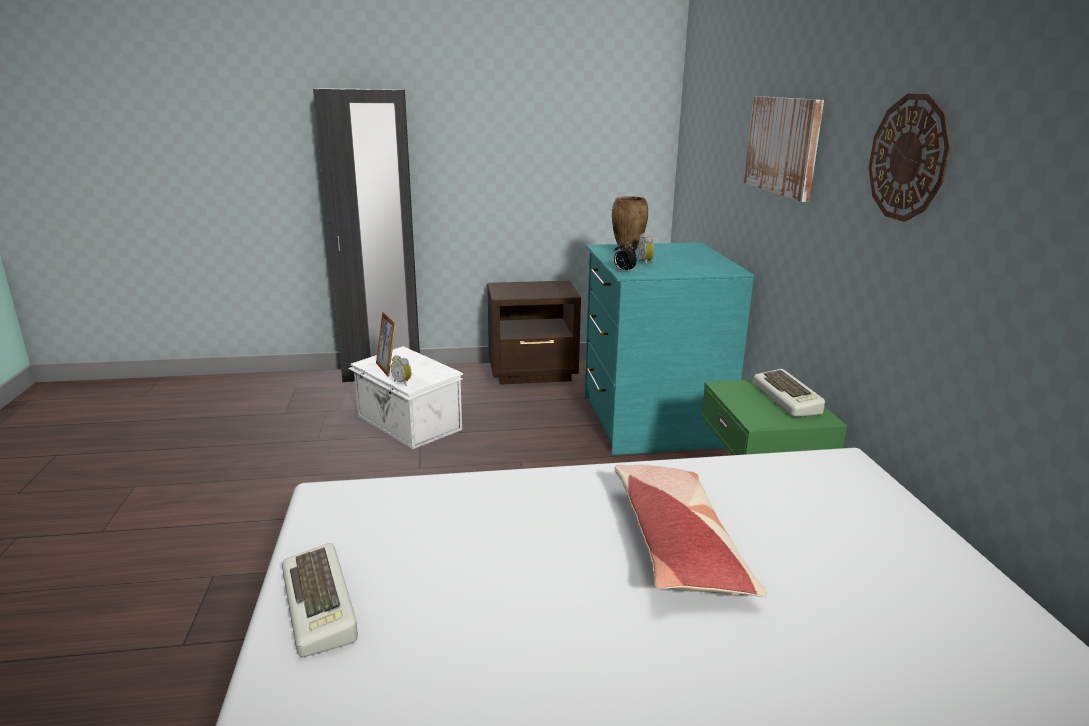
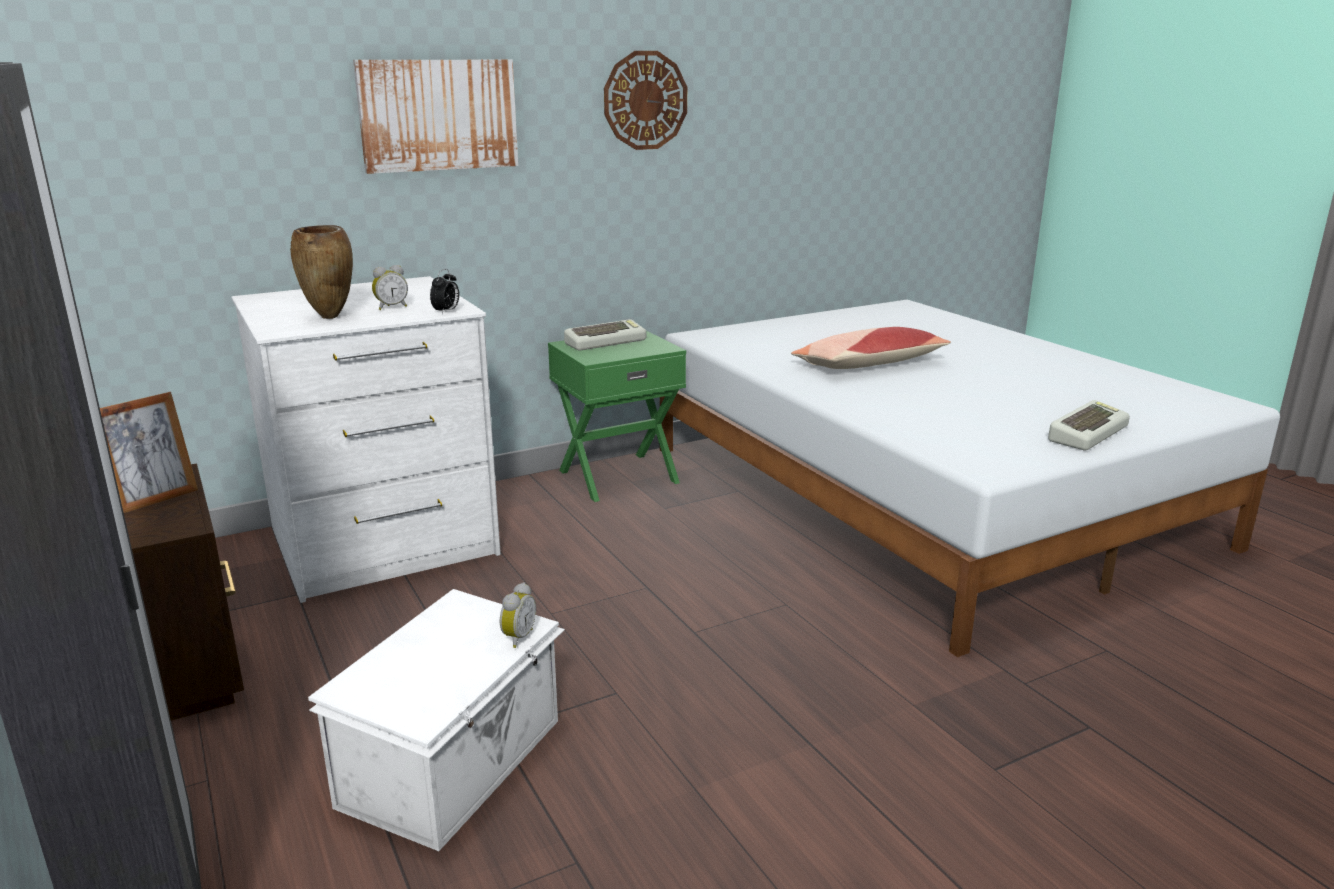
camera: 110 degrees left, 0 degrees up
picture frame [376,312,396,377] -> picture frame moved to [100,392,198,513]
turquoise dresser [585,242,754,455] -> white dresser [231,276,501,603]

